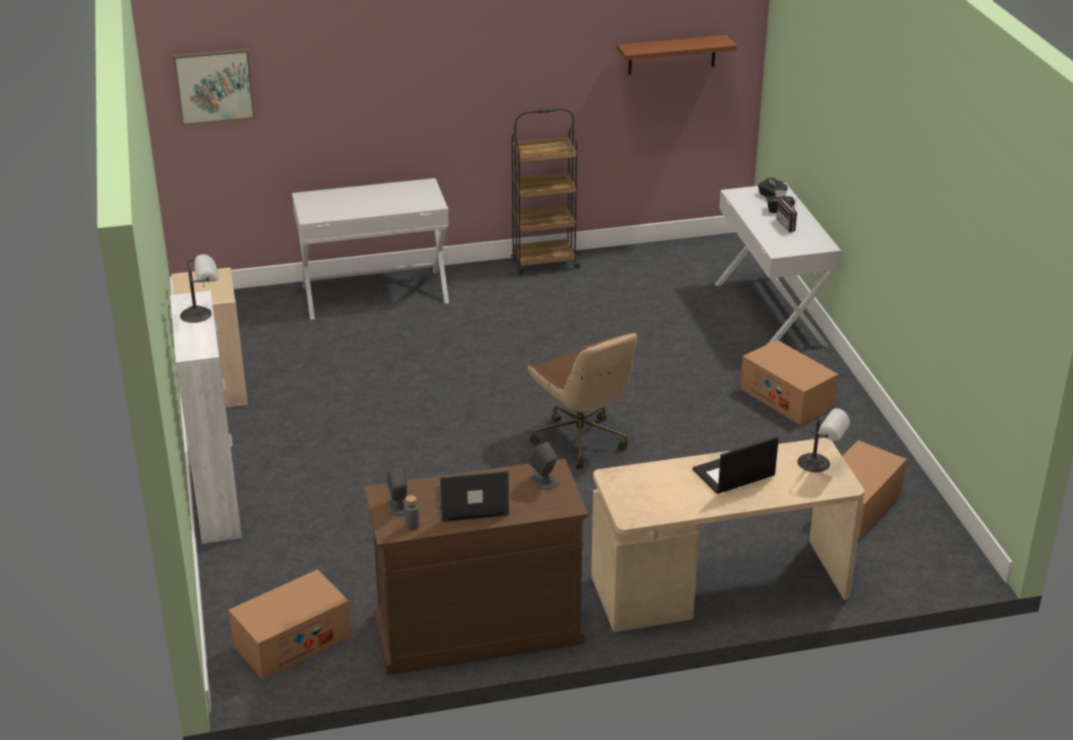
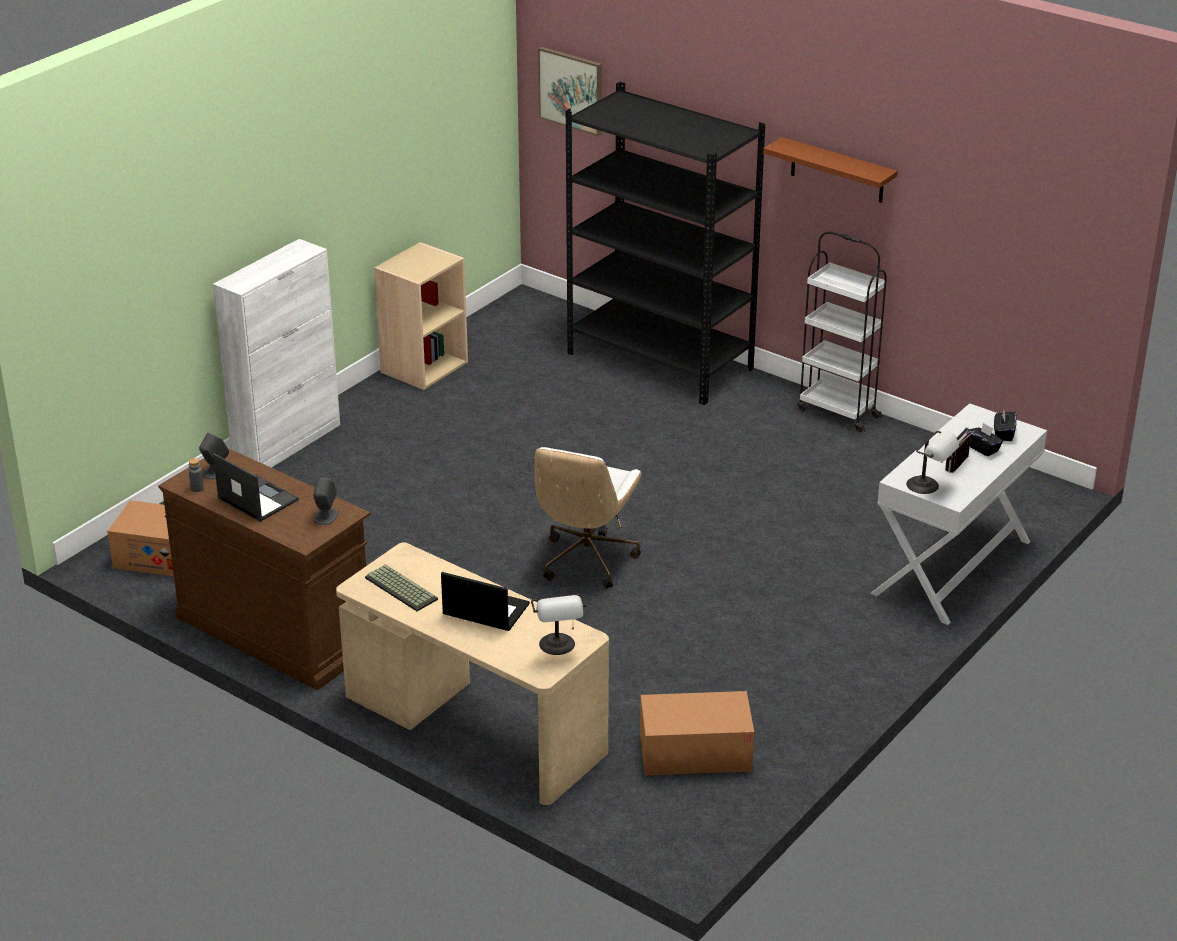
camera: 50 degrees right, 0 degrees up
table lamp [180,254,219,323] -> table lamp moved to [906,431,959,494]
white console table [292,178,449,320] -> black bookcase [566,82,765,405]
brown cart [511,108,582,276] -> white cart [798,232,887,433]
brown office chair [528,332,637,469] -> white office chair [535,447,641,589]
brown shelf [617,35,737,75] -> brown shelf moved to [763,137,898,203]
cardboard box [740,340,839,425] -> none
none -> keyboard [365,564,438,611]

